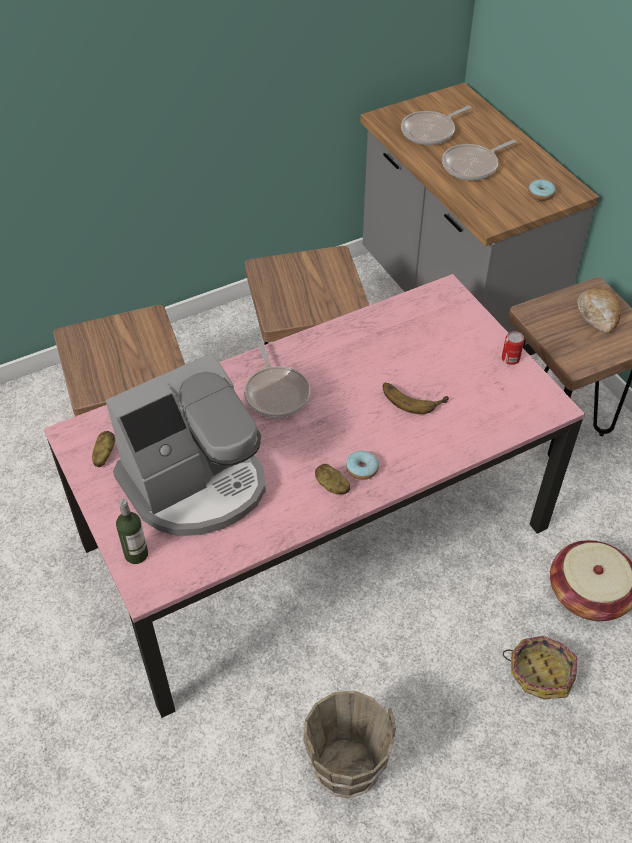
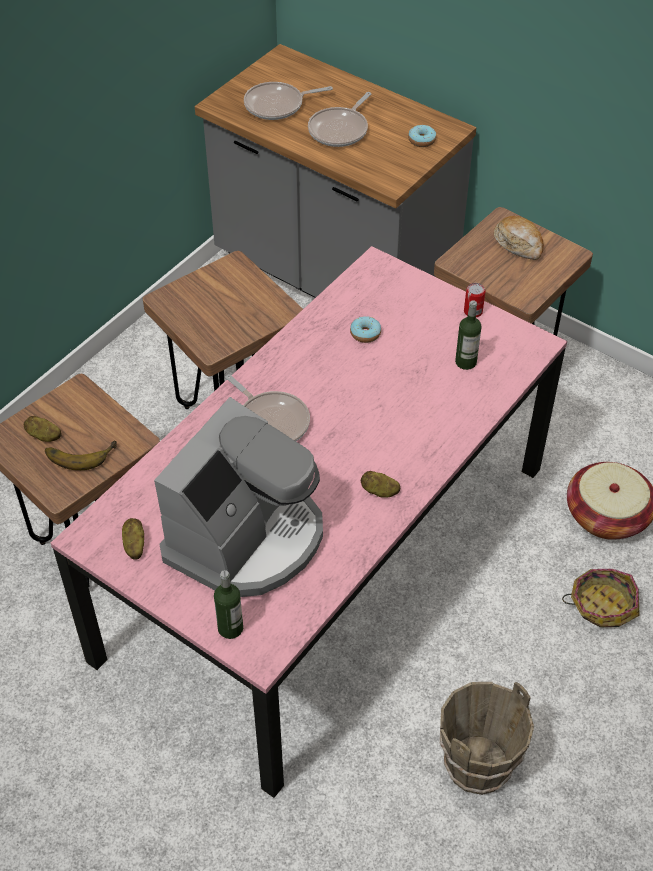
camera: 25 degrees left, 0 degrees up
donut [346,451,379,480] -> donut moved to [350,316,381,343]
banana [383,383,449,414] -> banana moved to [45,440,117,470]
frying pan [401,106,471,145] -> frying pan turned 45 degrees clockwise [244,82,333,120]
none -> potato [24,416,62,442]
none -> bottle [455,300,482,370]

